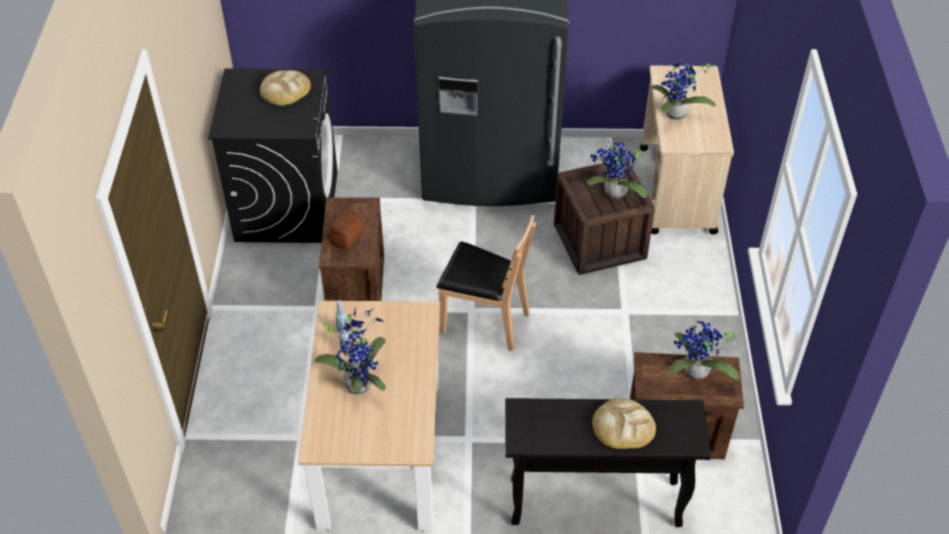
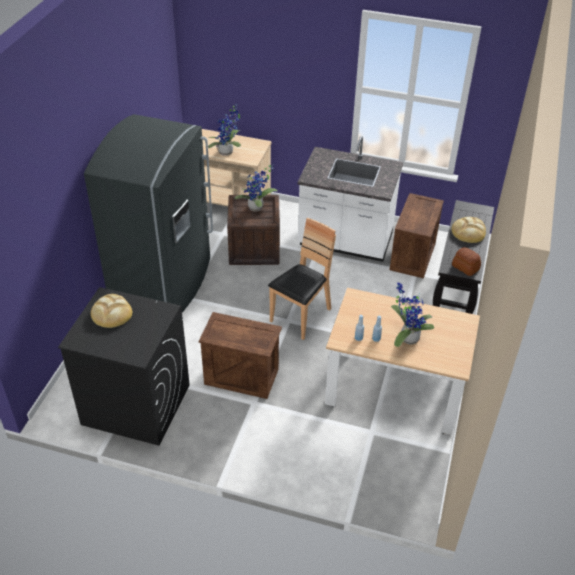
camera: 75 degrees left, 5 degrees down
bread [328,210,365,250] -> bread moved to [452,247,481,276]
potted plant [669,321,739,380] -> none
none -> white counter [298,136,403,262]

